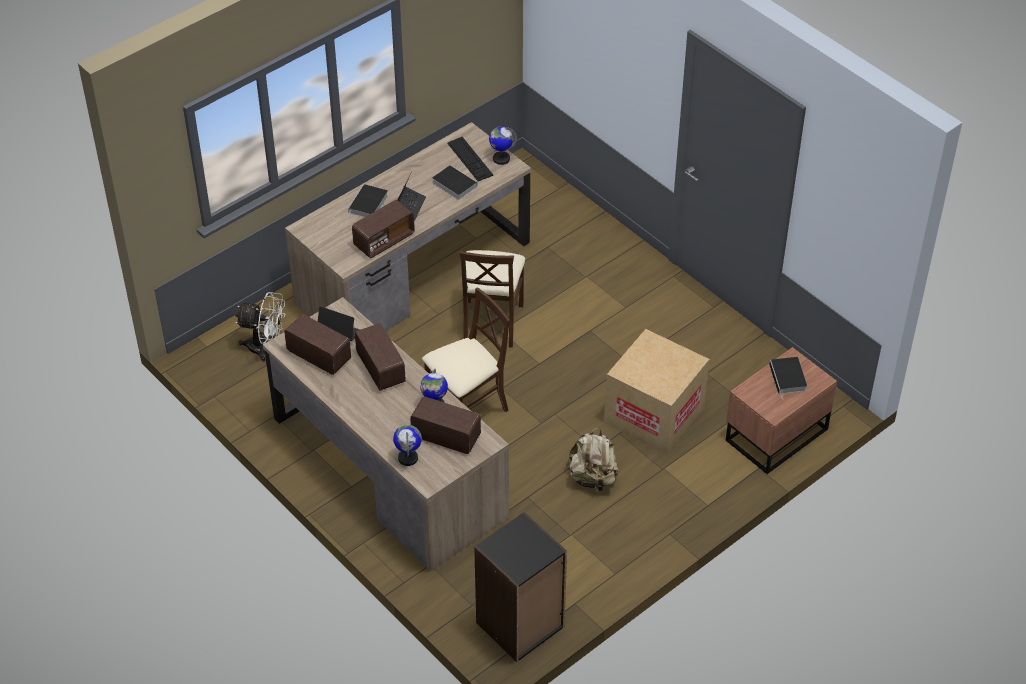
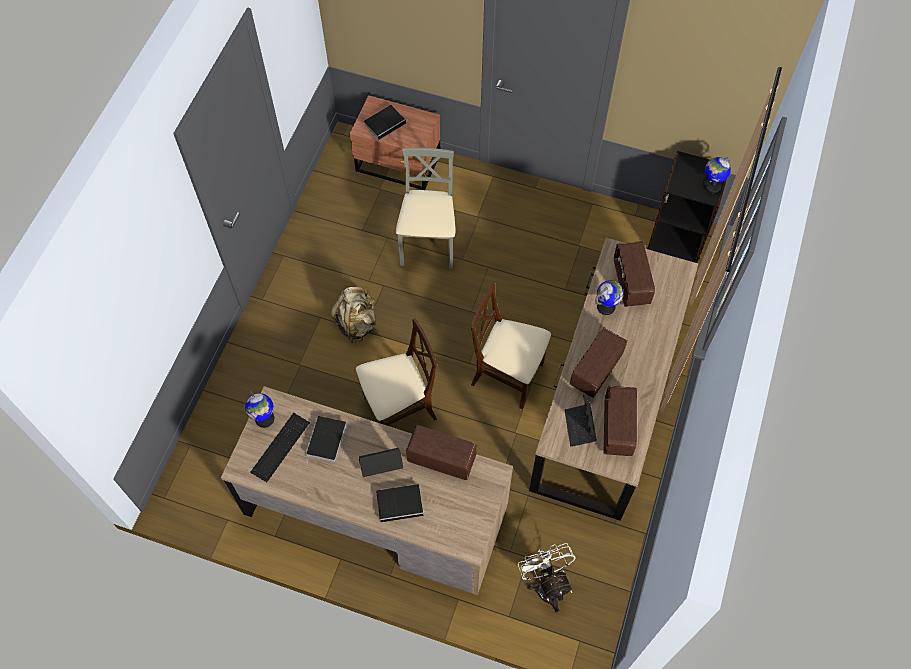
camera: 120 degrees left, 15 degrees up
globe [393,425,422,466] -> globe moved to [704,157,731,193]
beige backpack [566,428,619,491] -> beige backpack moved to [330,287,376,343]
cardboard box [604,329,710,454] -> grey chair [396,148,456,269]

